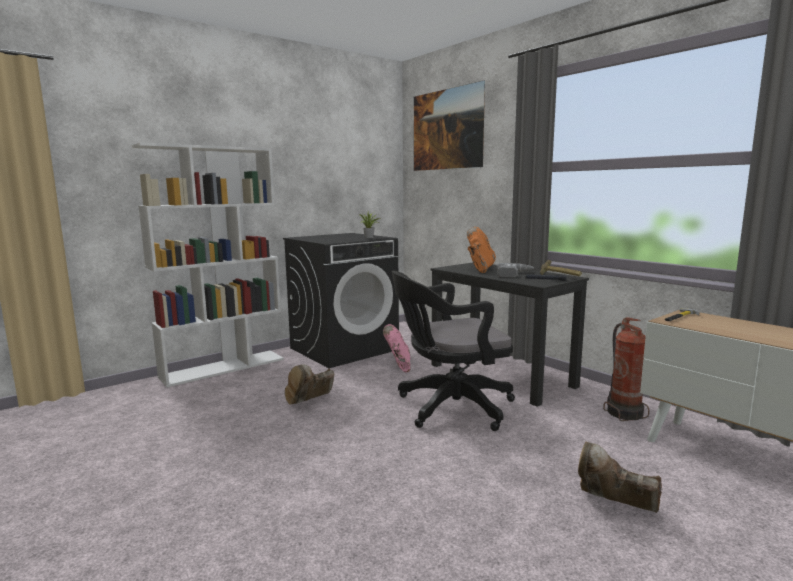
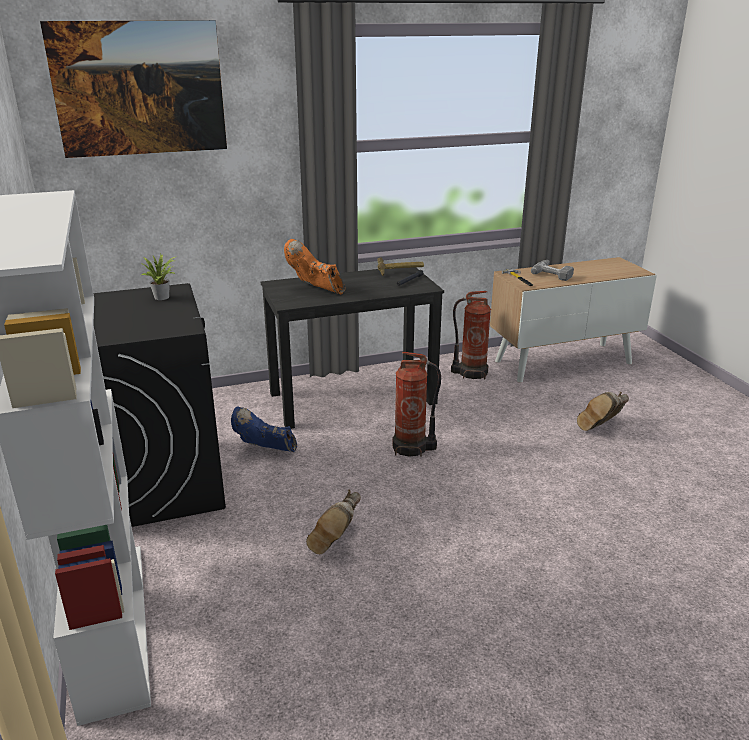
camera: 70 degrees left, 15 degrees up
brown boot [285,365,334,405] -> brown boot turned 45 degrees clockwise [306,490,361,554]
pink boot [383,324,411,373] -> blue boot [231,407,297,452]
black office chair [392,271,515,431] -> fire extinguisher [392,352,441,457]
power drill [496,263,534,278] -> power drill moved to [531,260,574,281]

